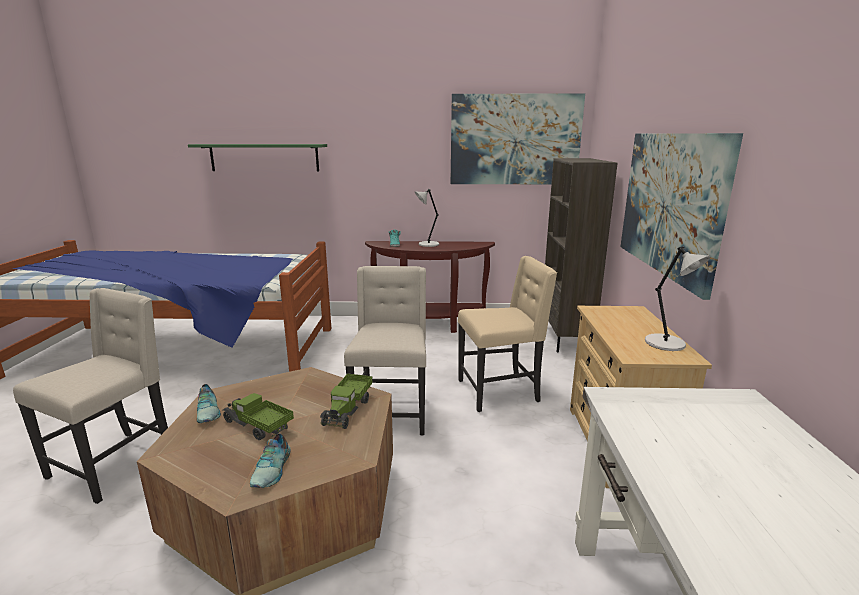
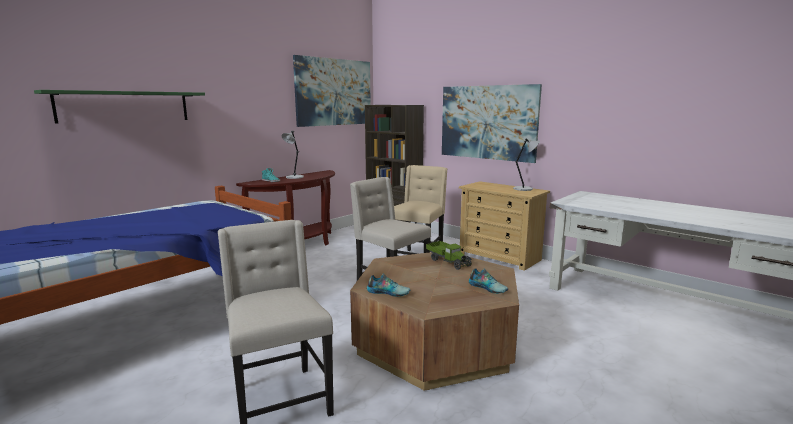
camera: 50 degrees left, 5 degrees down
toy truck [222,393,294,440] -> none

